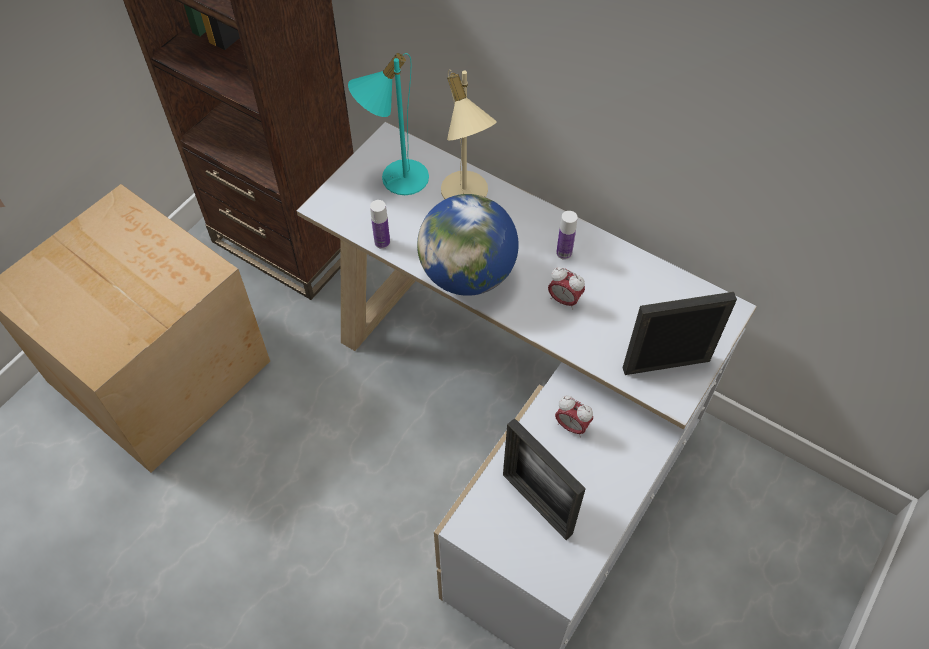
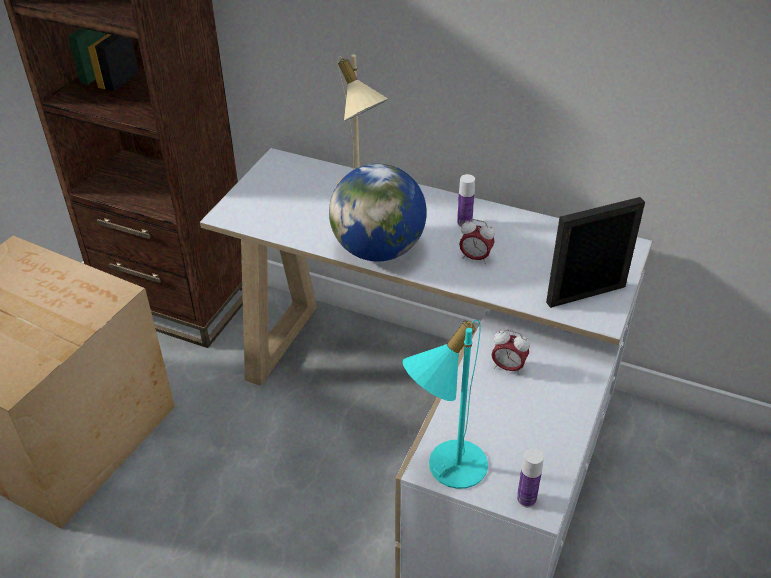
camera: 10 degrees left, 15 degrees down
turquoise table lamp [348,53,429,195] -> turquoise table lamp moved to [402,320,488,489]
bottle [370,200,390,249] -> bottle moved to [517,448,544,507]
picture frame [503,418,586,540] -> none

